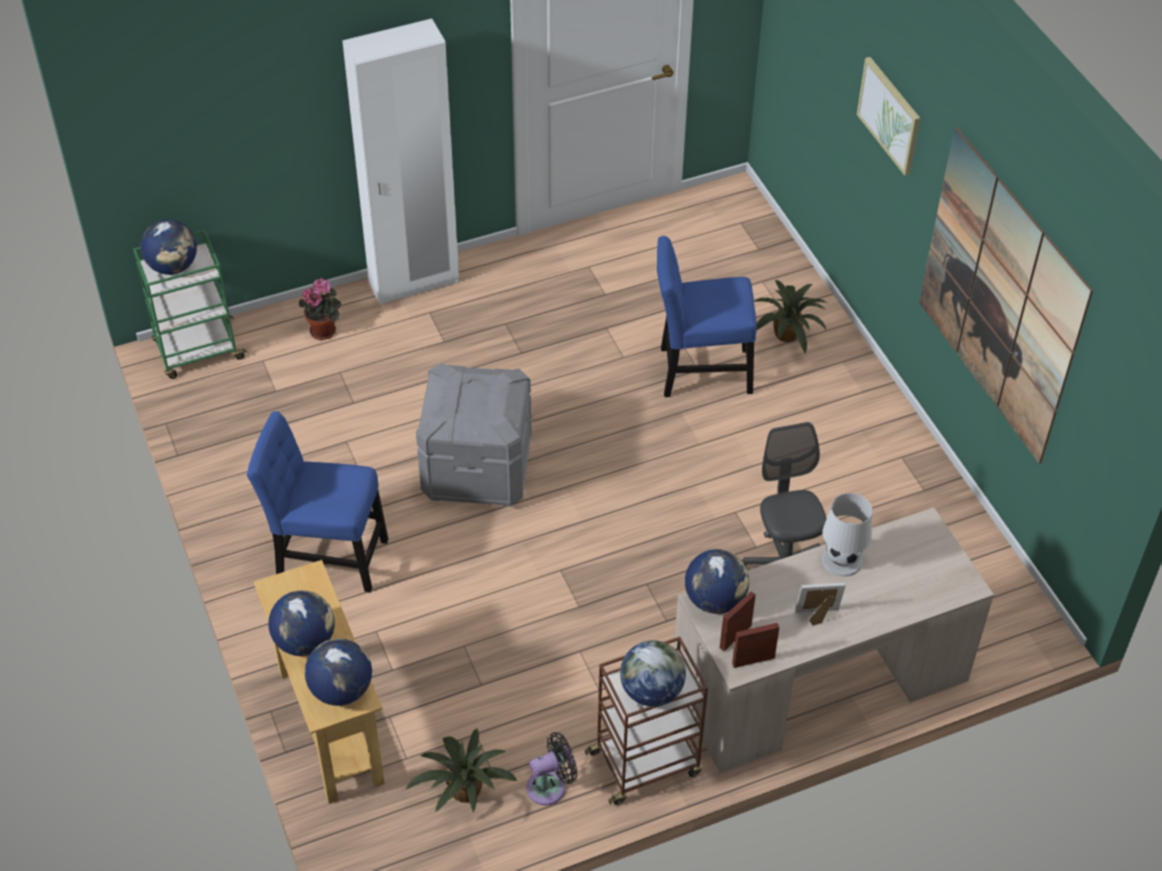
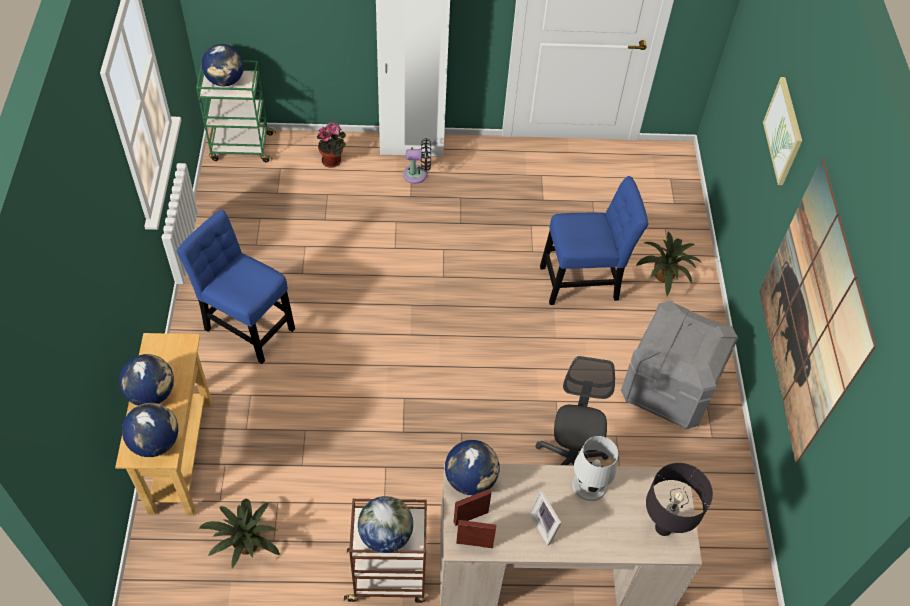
camera: 20 degrees right, 5 degrees up
grey storage box [416,363,532,507] -> grey storage box moved to [621,300,738,429]
black fan [526,732,578,805] -> black fan moved to [403,138,431,184]
blue chair [657,236,757,397] -> blue chair turned 150 degrees clockwise [540,176,648,305]
picture frame [795,582,846,626] -> picture frame turned 135 degrees counterclockwise [529,491,561,545]
none -> black table lamp [646,463,713,536]

